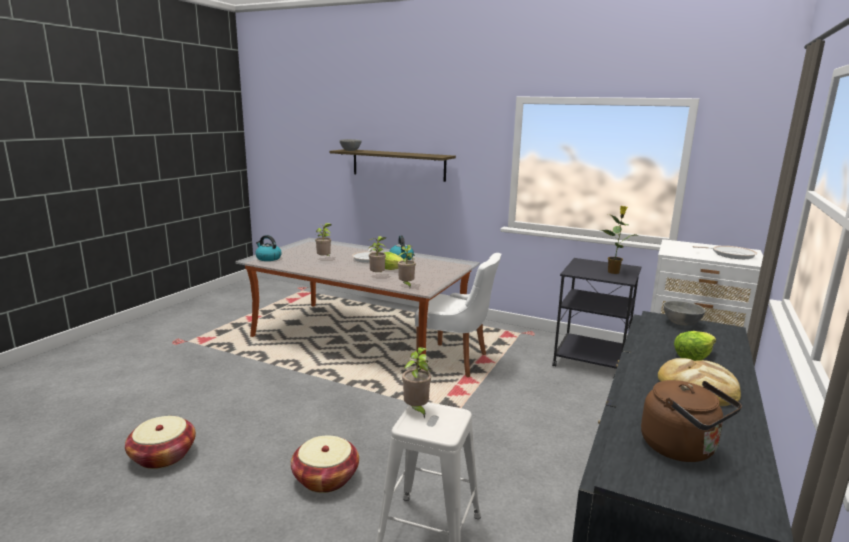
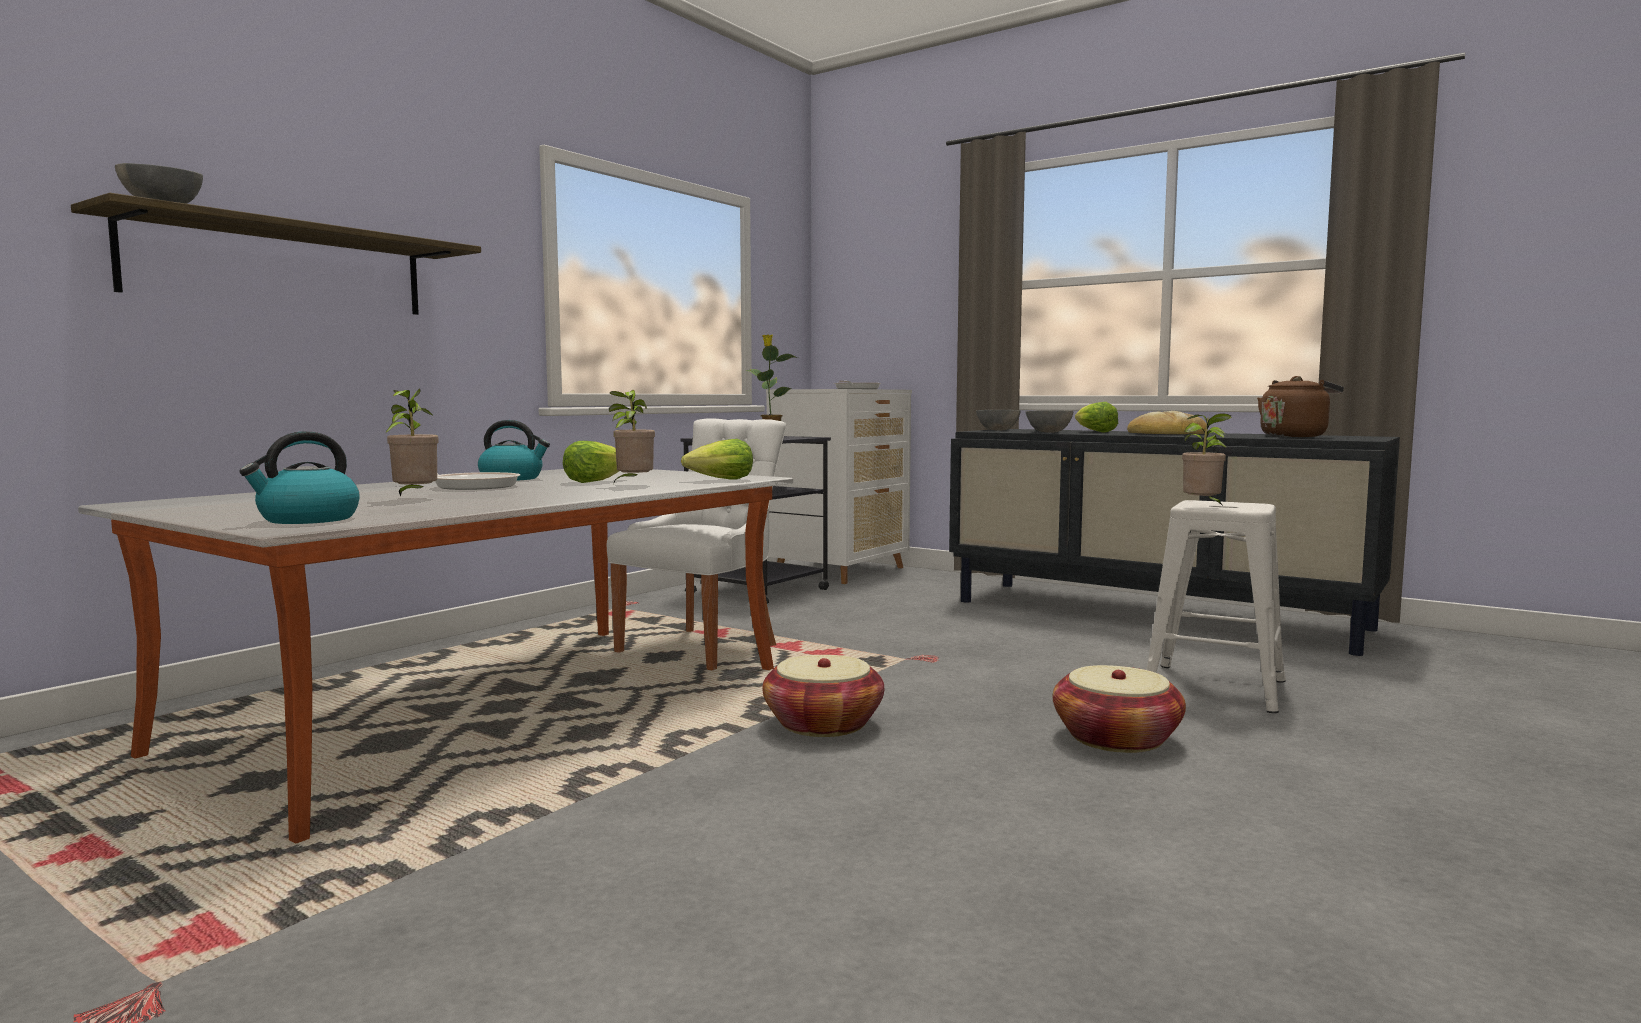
camera: 80 degrees left, 10 degrees down
basket [125,416,196,469] -> basket moved to [762,655,884,737]
potted plant [398,245,416,287] -> lettuce [681,439,753,480]
none -> grey bowl [1026,410,1073,433]

